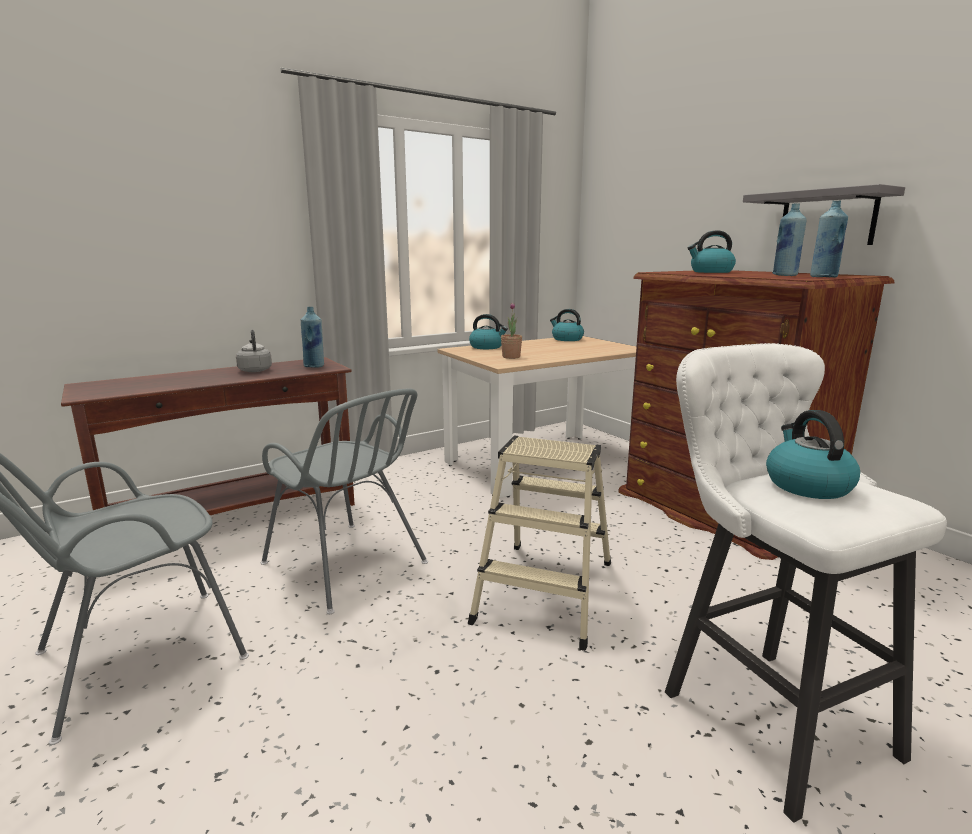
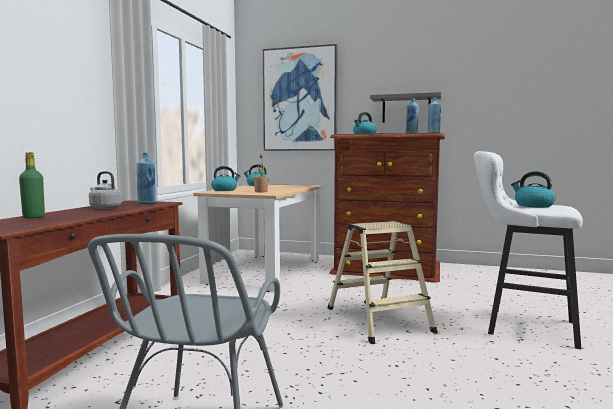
camera: 40 degrees left, 10 degrees down
grey chair [261,388,428,614] -> none
none -> green bottle [19,152,45,218]
none -> picture [263,44,338,151]

